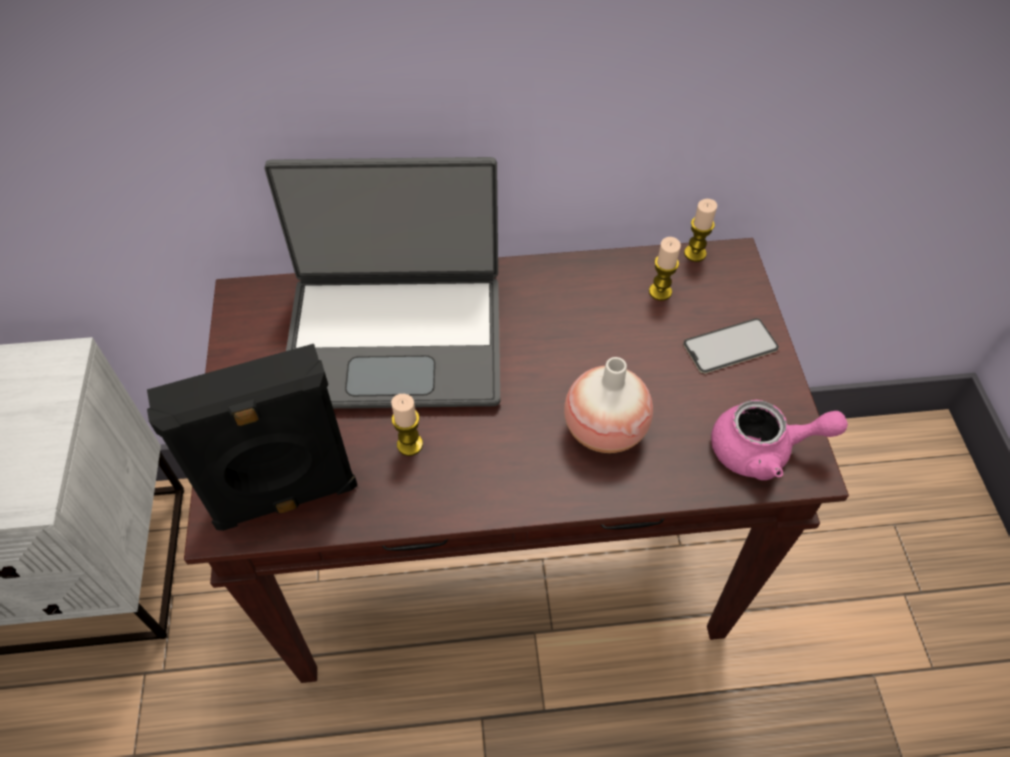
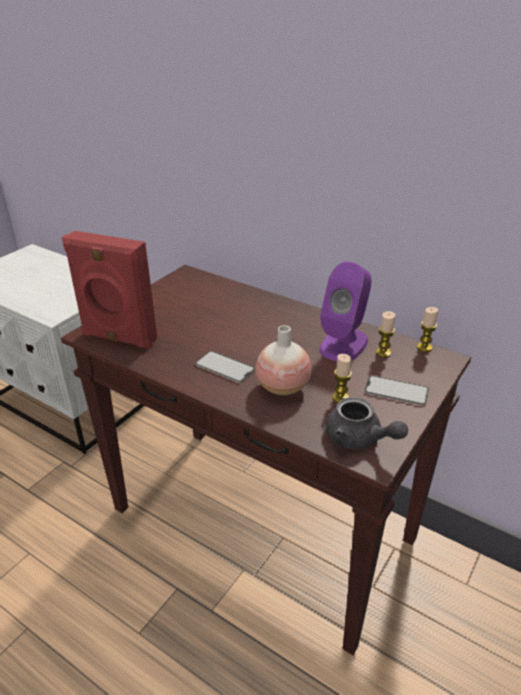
camera: 40 degrees right, 20 degrees down
black speaker [147,344,358,531] -> red speaker [62,231,158,349]
laptop [264,157,500,409] -> none
candle [391,394,423,456] -> candle moved to [332,354,352,403]
pink teapot [711,400,848,480] -> grey teapot [326,397,408,450]
none -> phone [195,351,255,383]
none -> purple speaker [319,262,371,361]

